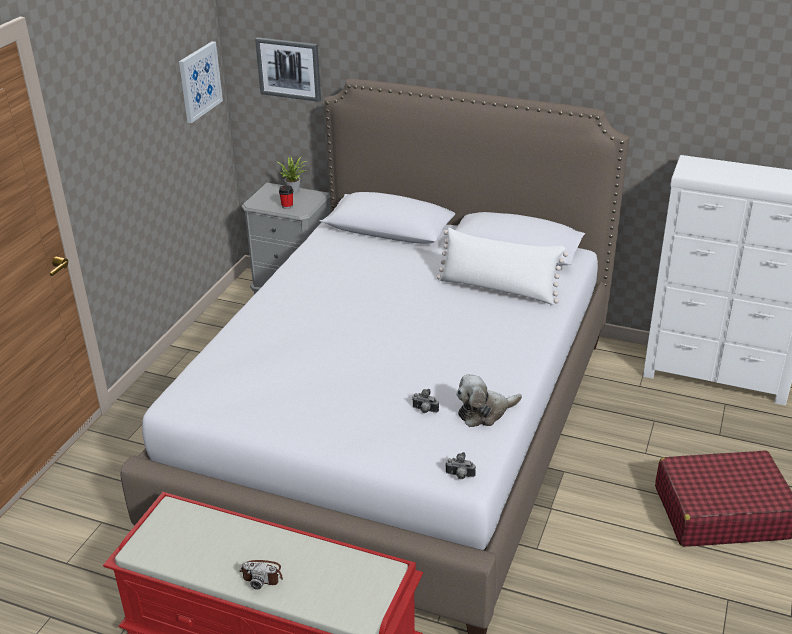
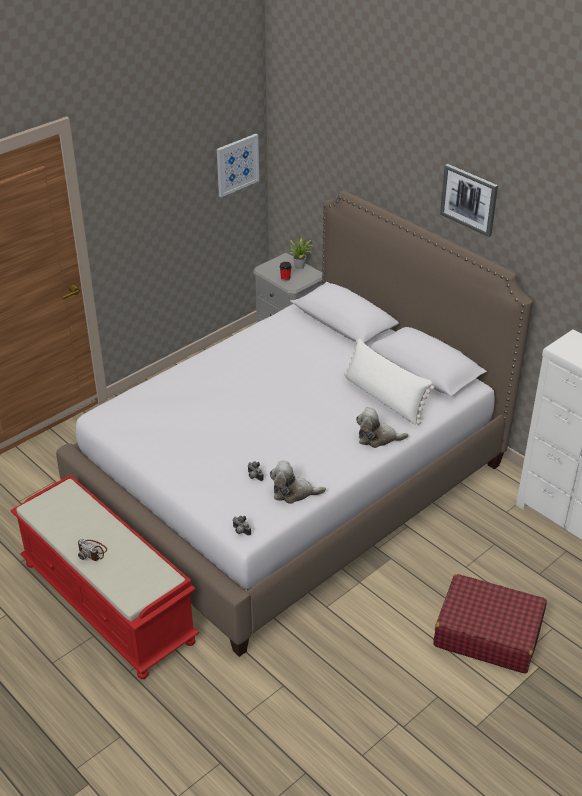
camera: 25 degrees right, 5 degrees up
picture [255,37,321,102] -> picture moved to [440,164,498,237]
none -> plush toy [356,407,408,448]

